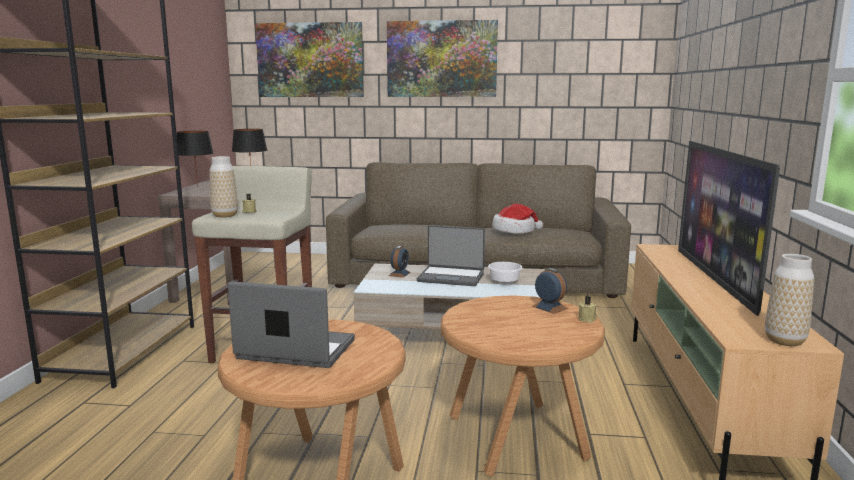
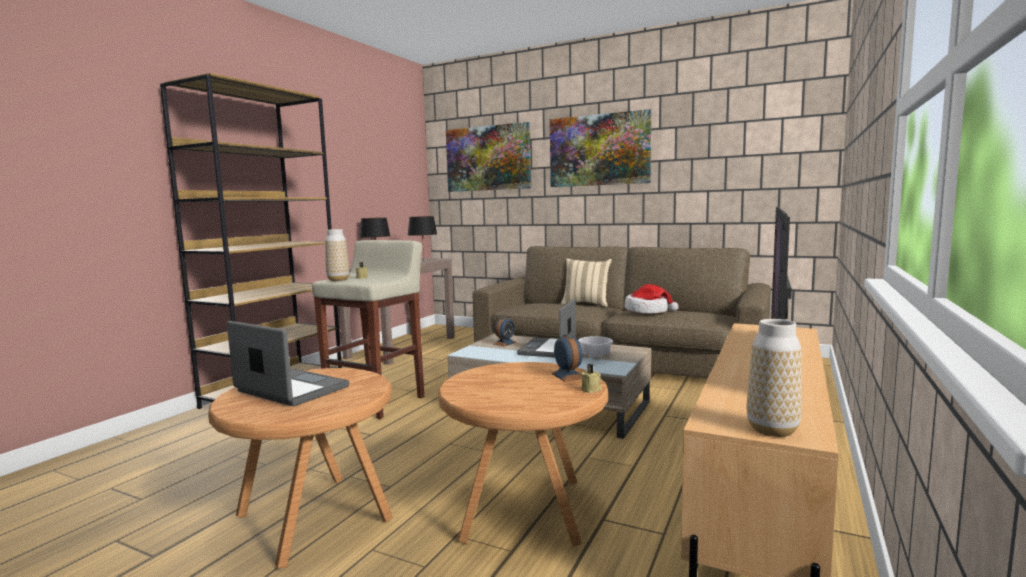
camera: 20 degrees right, 5 degrees down
laptop [417,225,485,286] -> laptop turned 75 degrees clockwise [517,299,576,357]
none -> beige pillow [561,258,612,307]

